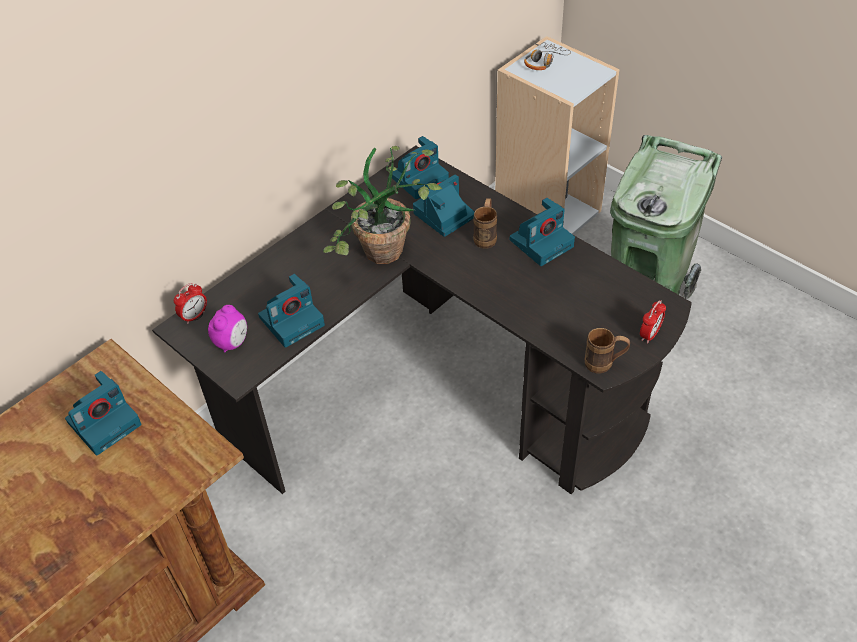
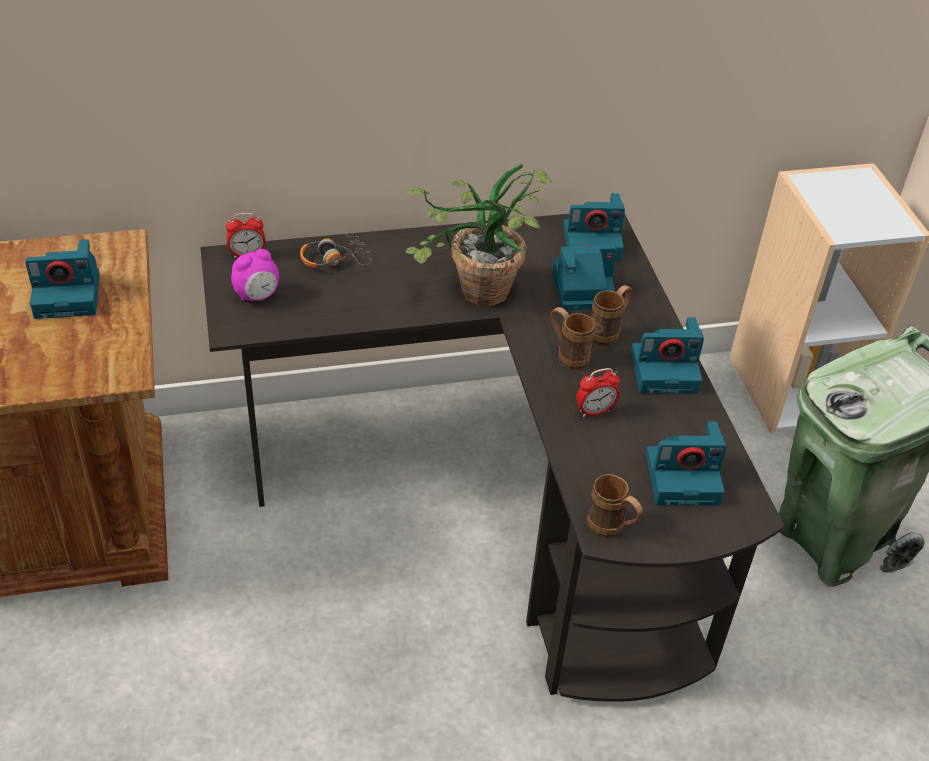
camera: 30 degrees right, 5 degrees down
camera [258,274,325,348] -> camera moved to [646,421,727,505]
headphones [524,42,571,70] -> headphones moved to [300,232,372,268]
alarm clock [640,300,666,344] -> alarm clock moved to [576,368,620,417]
none -> brown mug [550,307,595,370]

